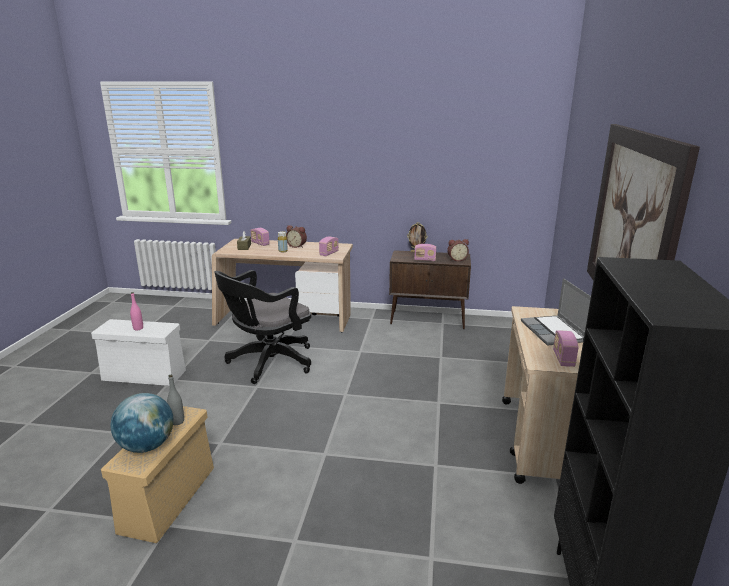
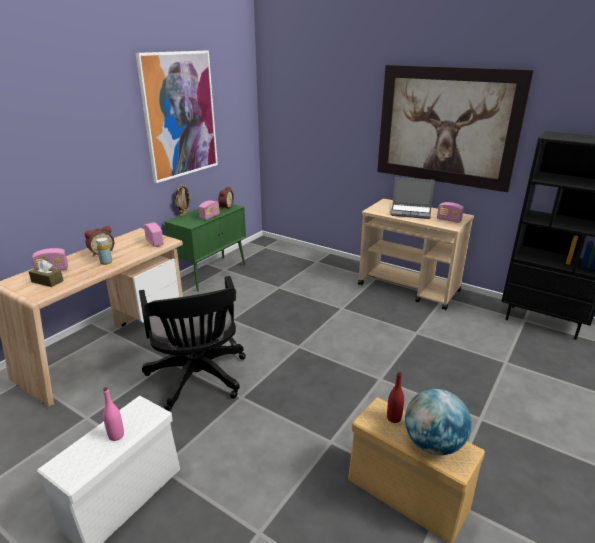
camera: 65 degrees left, 5 degrees up
grey bottle [167,375,184,425] -> red bottle [387,371,404,423]
brown cabinet [389,250,471,329] -> green cabinet [164,201,246,292]
none -> picture [136,51,218,183]

